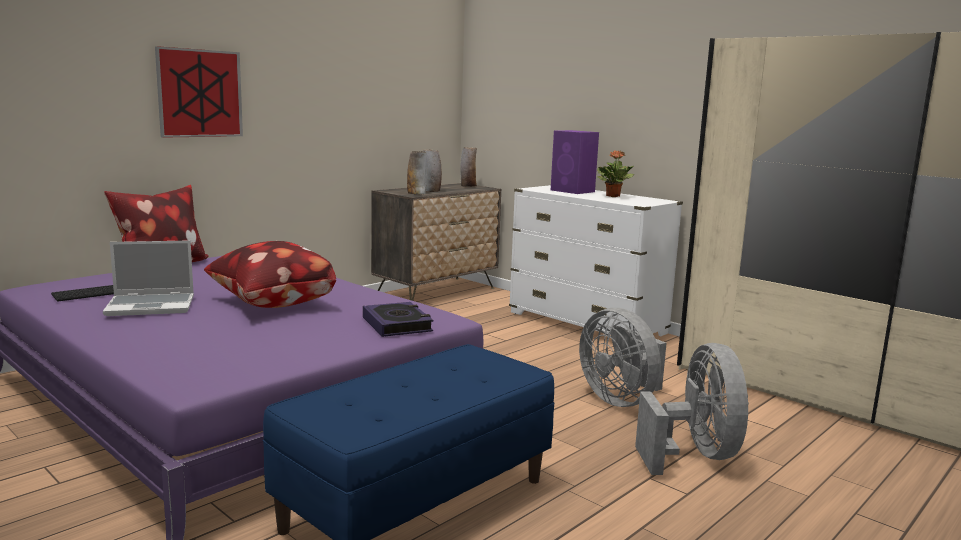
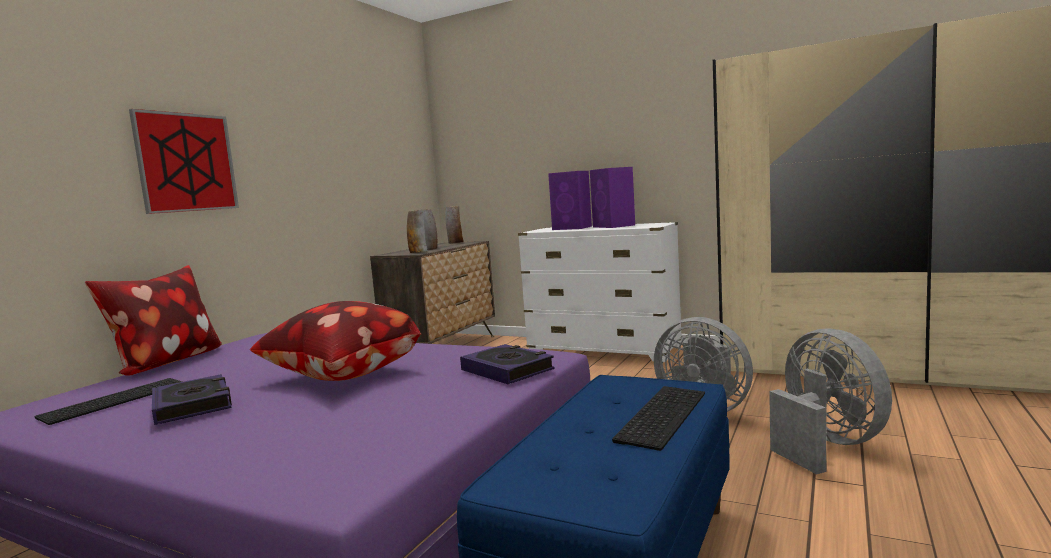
camera: 15 degrees left, 5 degrees down
laptop [103,240,194,316] -> book [152,374,232,425]
potted plant [597,150,634,197] -> purple speaker [590,167,635,228]
none -> keyboard [612,386,705,451]

